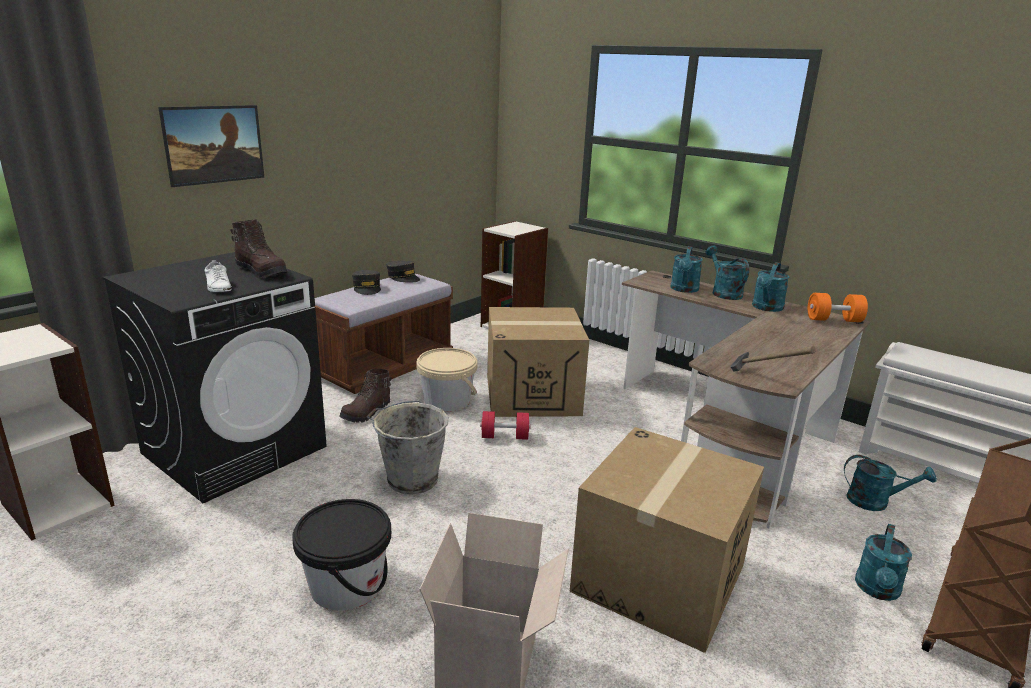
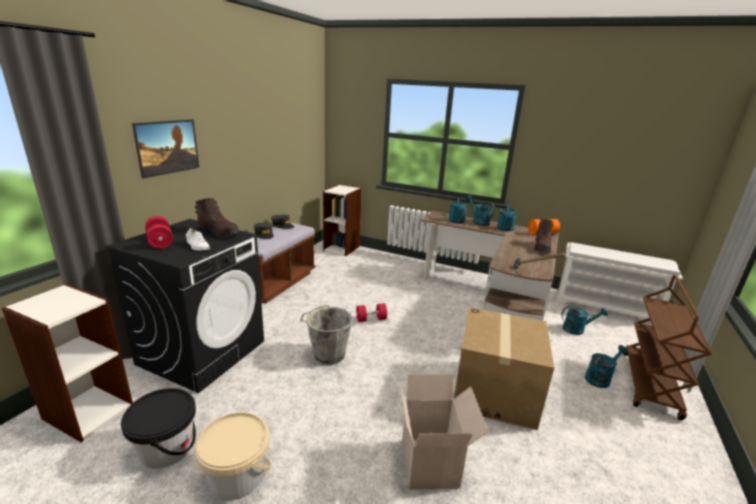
camera: 15 degrees left, 0 degrees up
black bucket [292,499,391,611] -> black bucket moved to [121,388,196,469]
brown boot [339,369,392,423] -> brown boot moved to [534,219,552,253]
beige bucket [416,348,478,412] -> beige bucket moved to [195,412,272,500]
cardboard box [487,307,589,417] -> none
turquoise watering can [855,524,912,601] -> turquoise watering can turned 135 degrees counterclockwise [585,345,628,388]
none -> red dumbbell [145,216,173,249]

